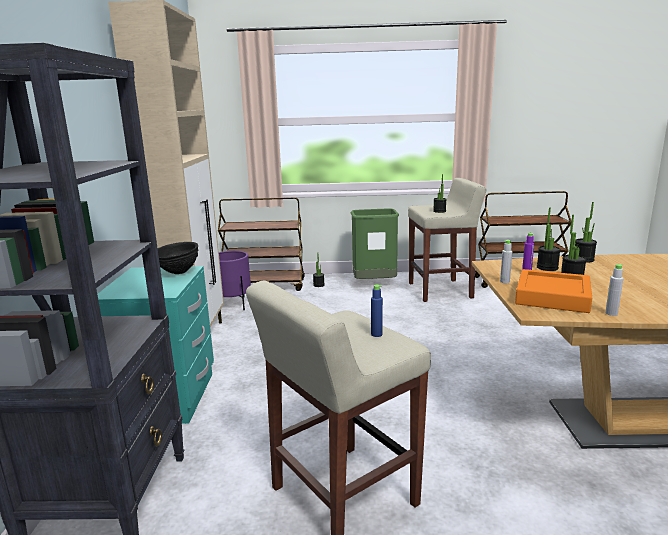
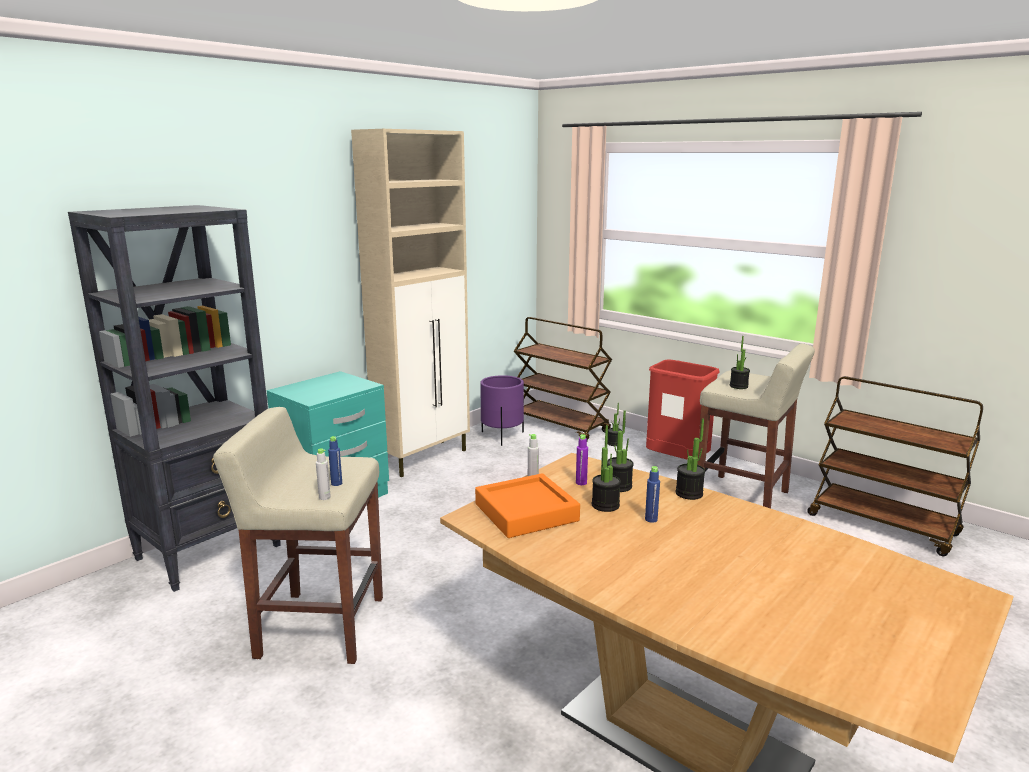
camera: 40 degrees right, 0 degrees up
black bowl [158,242,198,274] -> none
green trash can [351,209,399,279] -> red trash can [646,359,720,459]
grey bottle [605,264,624,316] -> grey bottle moved to [316,448,331,500]
none -> blue bottle [645,466,660,523]

